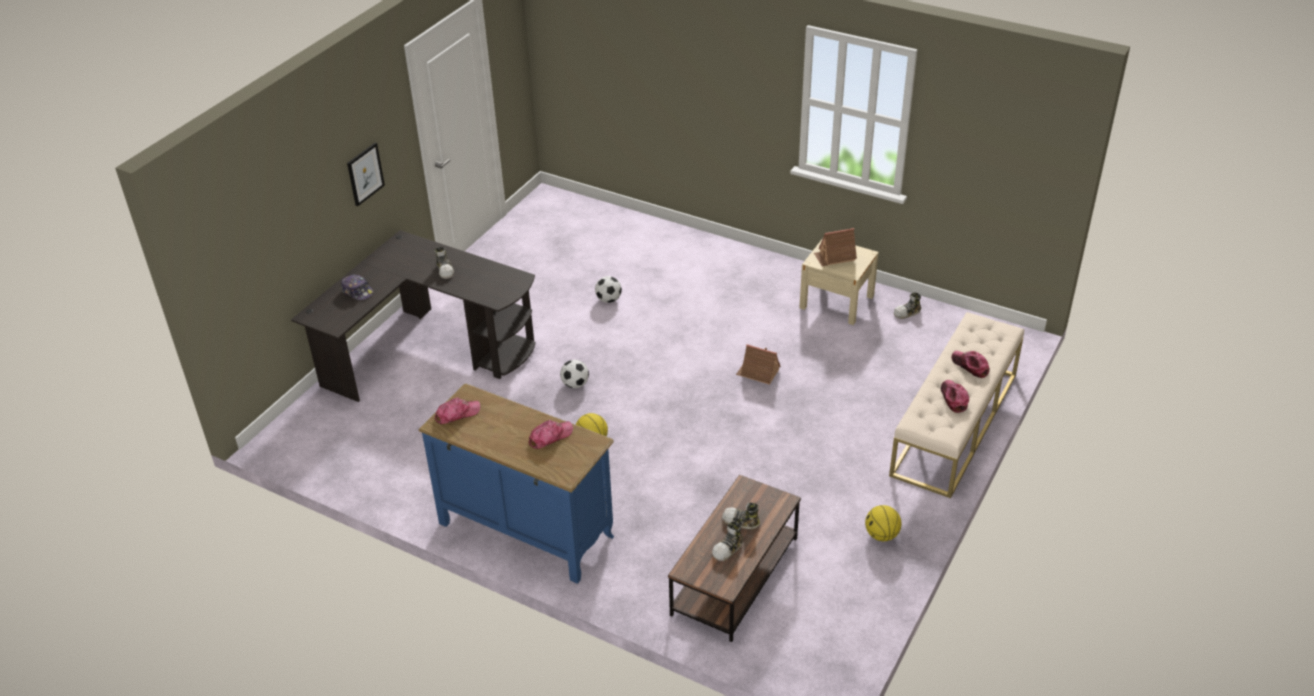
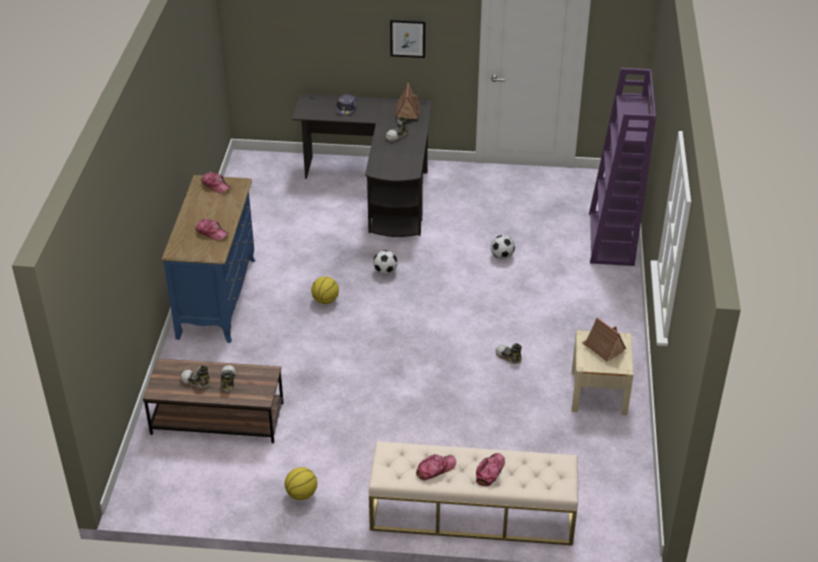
camera: 65 degrees right, 0 degrees up
toy house [736,344,781,385] -> toy house moved to [396,83,420,119]
shoe [894,293,921,319] -> shoe moved to [495,343,522,364]
none -> purple bookcase [589,68,656,266]

